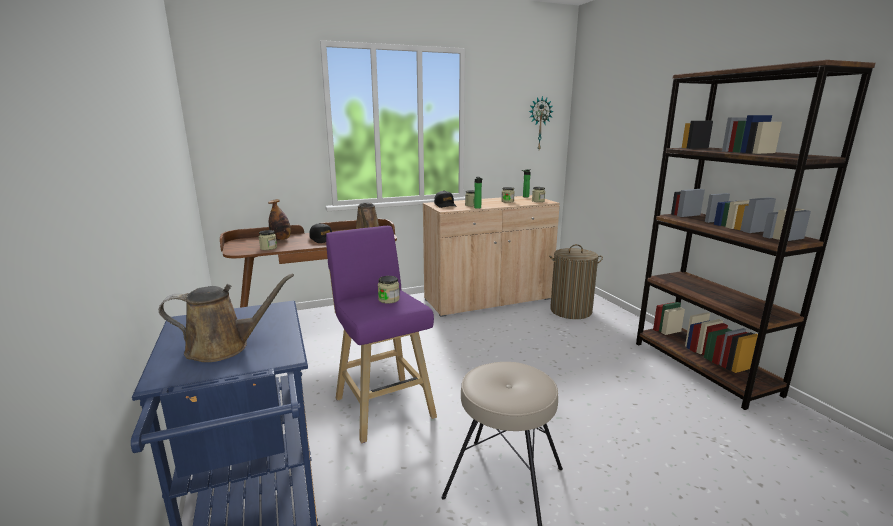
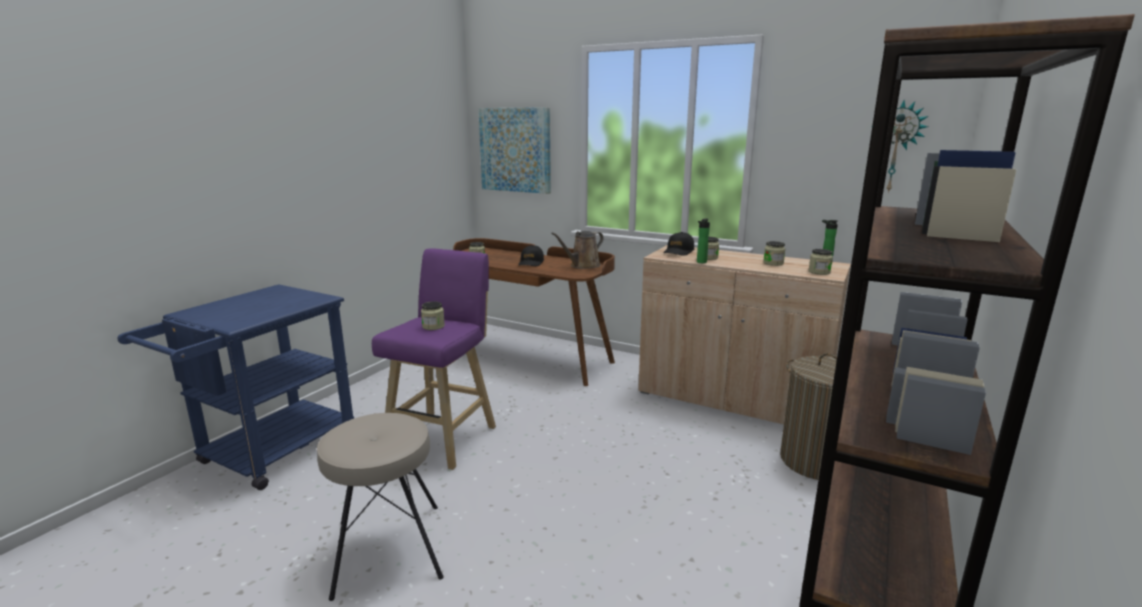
camera: 50 degrees right, 0 degrees up
brown watering can [159,273,294,362] -> none
bottle [268,199,291,241] -> none
none -> picture [478,107,551,194]

